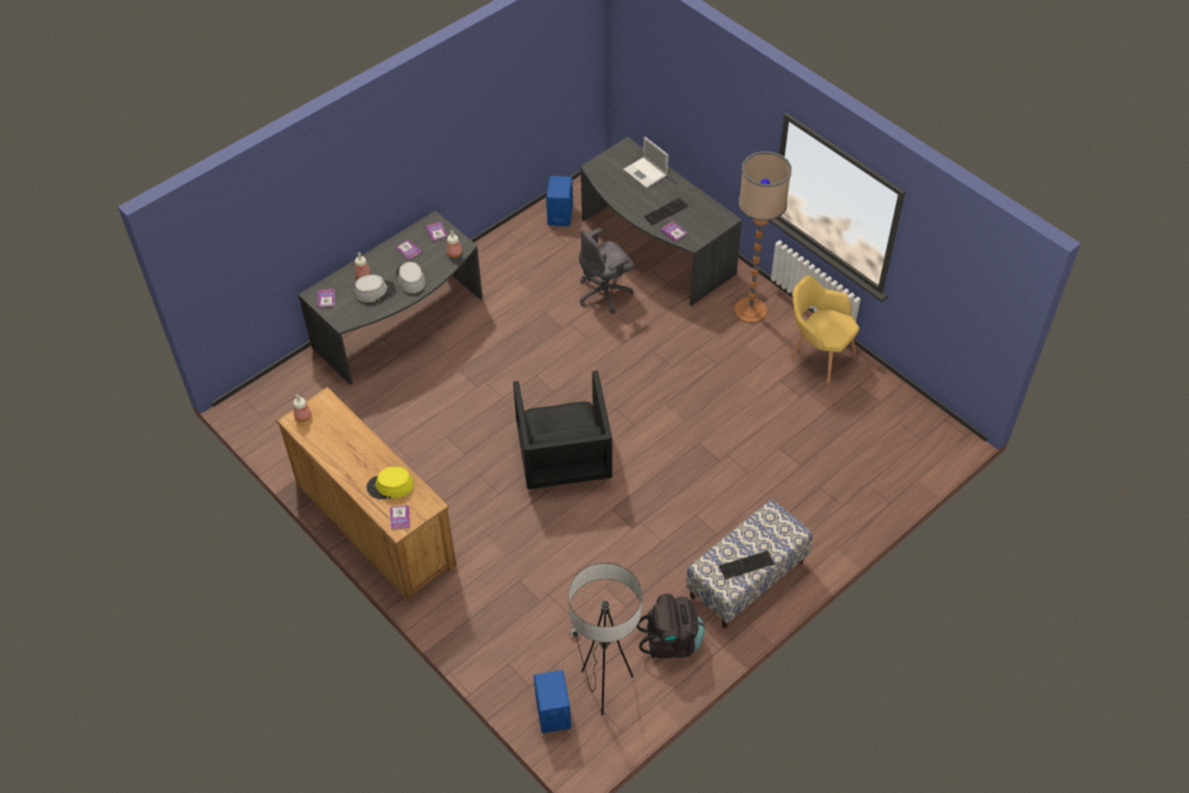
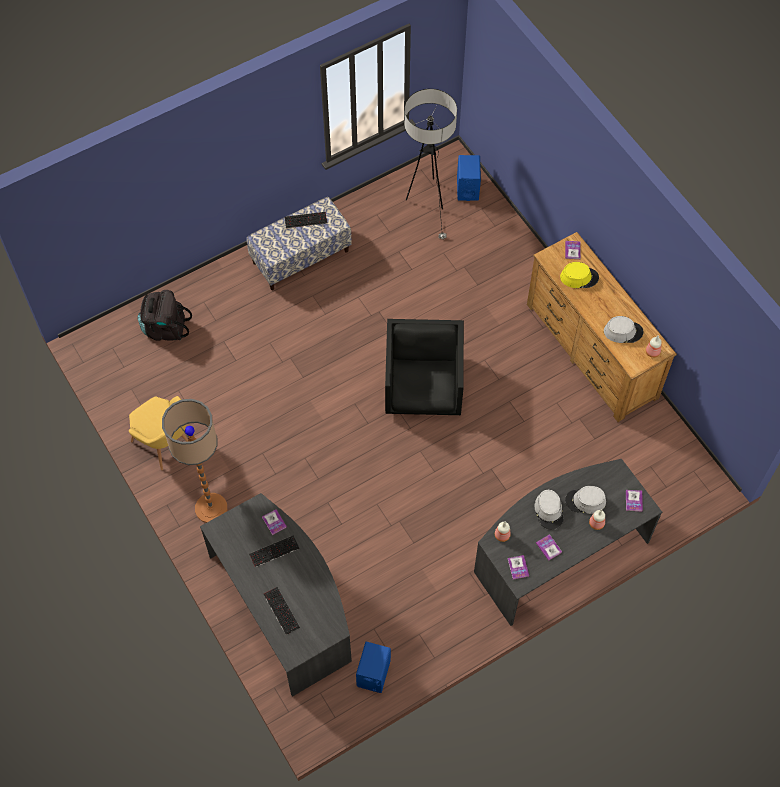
camera: 170 degrees left, 10 degrees up
grey office chair [579,228,634,314] -> none
laptop [623,137,668,188] -> keyboard [264,587,300,635]
black backpack [637,594,705,658] -> black backpack moved to [138,290,192,341]
none -> grey hat [604,316,644,343]

